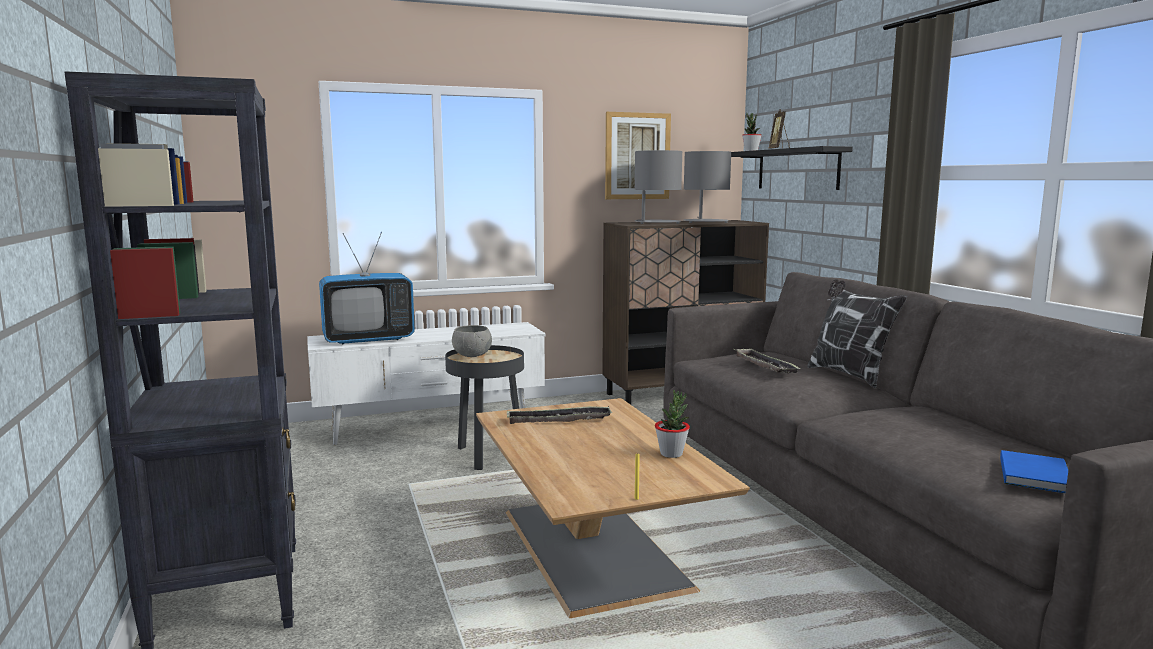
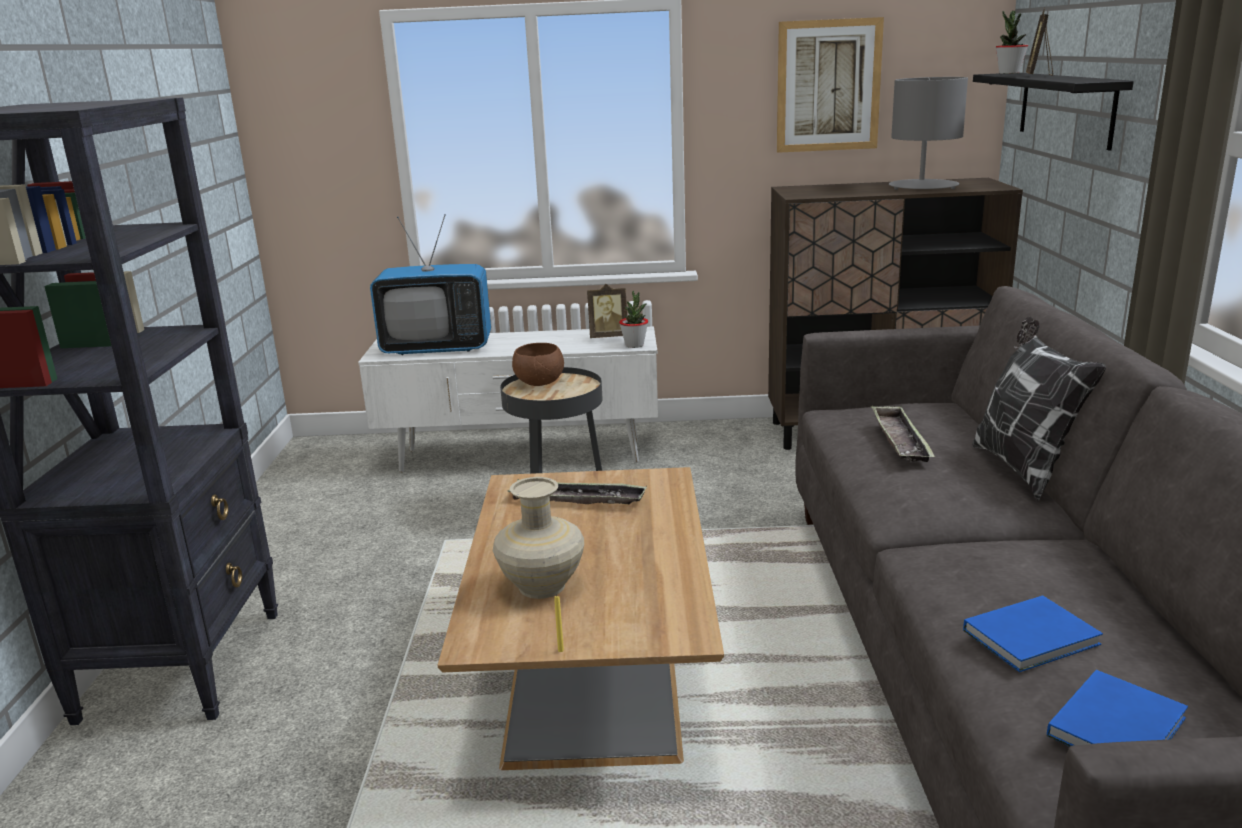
camera: 20 degrees right, 10 degrees up
grey bowl [452,325,492,357] -> brown bowl [512,343,564,386]
grey table lamp [635,150,682,224] -> none
potted plant [655,390,690,458] -> potted plant moved to [619,291,648,348]
none -> beige vase [493,477,584,599]
none -> picture frame [587,284,627,338]
none -> blue book [963,595,1103,672]

